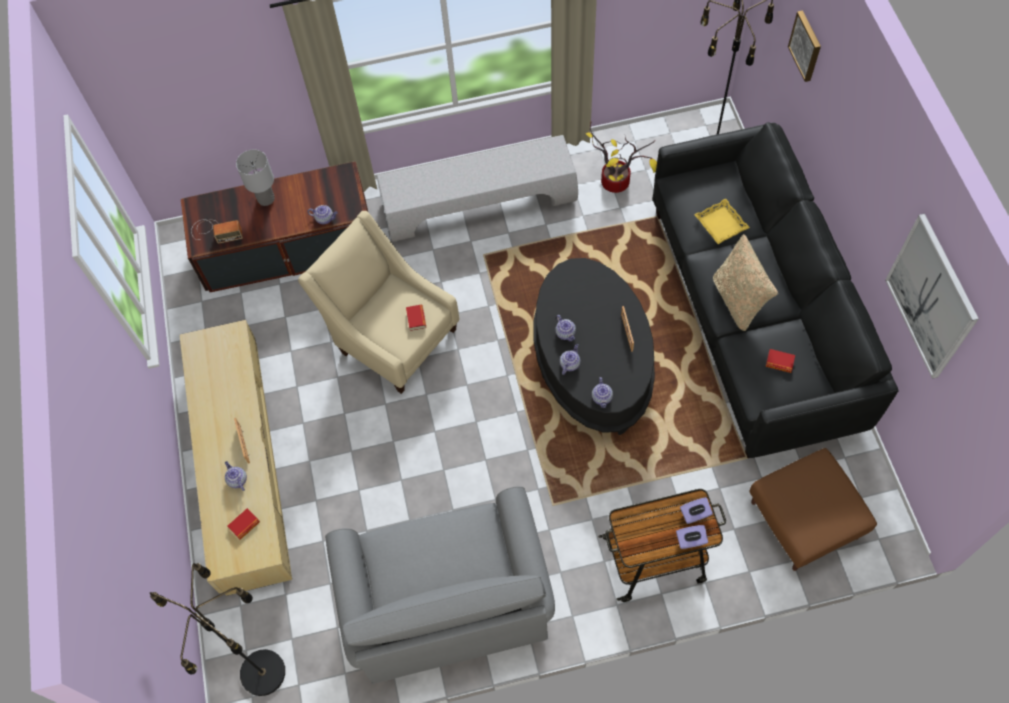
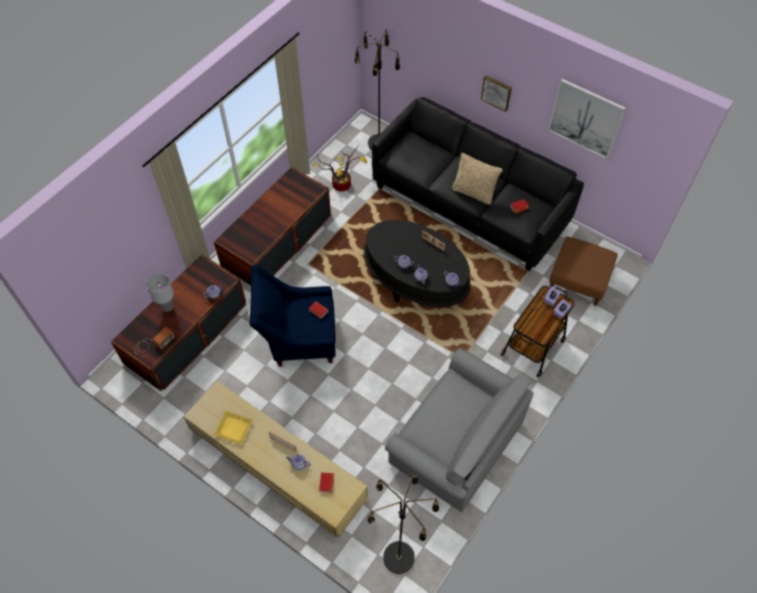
camera: 45 degrees left, 5 degrees down
beige armchair [298,211,459,394] -> blue armchair [250,265,336,367]
grey bench [377,135,578,242] -> cabinet [214,167,331,285]
yellow tray [694,199,750,244] -> yellow tray moved to [213,410,253,445]
picture [788,10,821,82] -> picture moved to [481,75,512,112]

